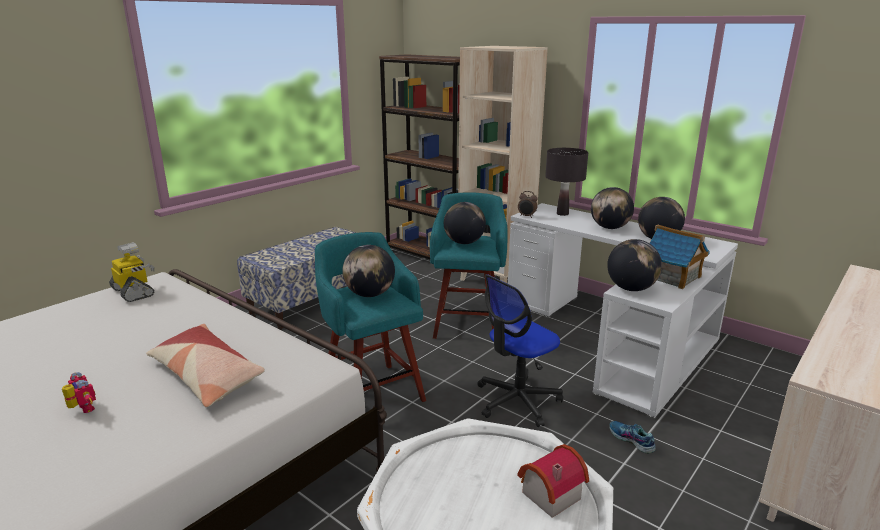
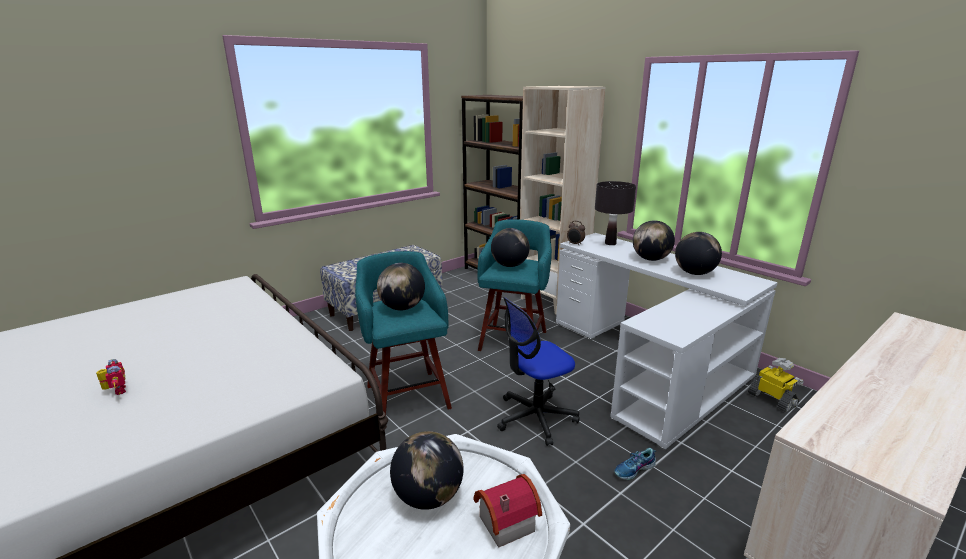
camera: 10 degrees right, 0 degrees up
toy robot [109,242,155,302] -> toy robot moved to [748,358,804,412]
pillow [146,324,265,407] -> none
globe [607,239,662,291] -> globe moved to [390,431,464,510]
shoe [609,421,656,454] -> shoe turned 90 degrees counterclockwise [614,448,656,480]
toy house [650,225,710,289] -> none

